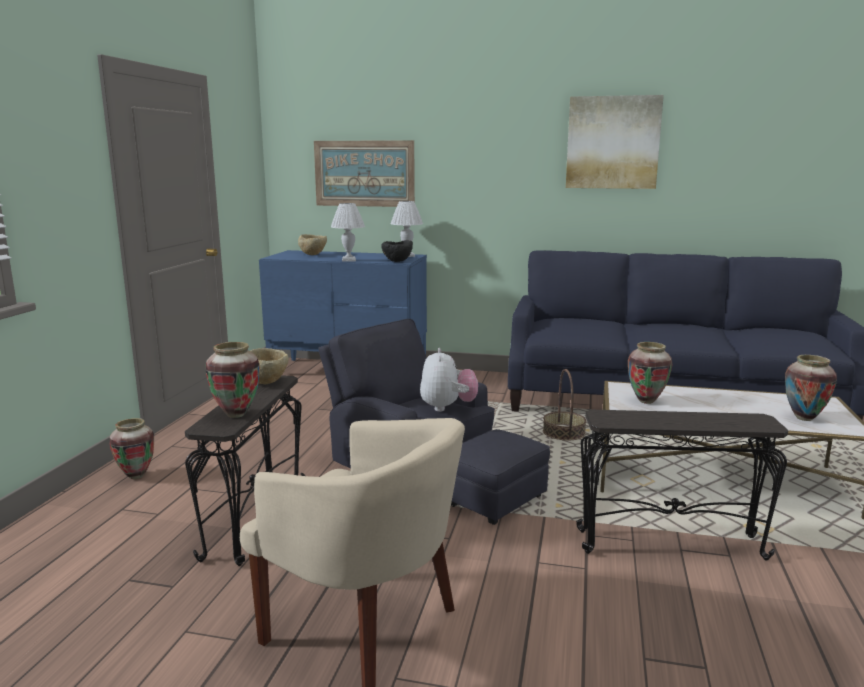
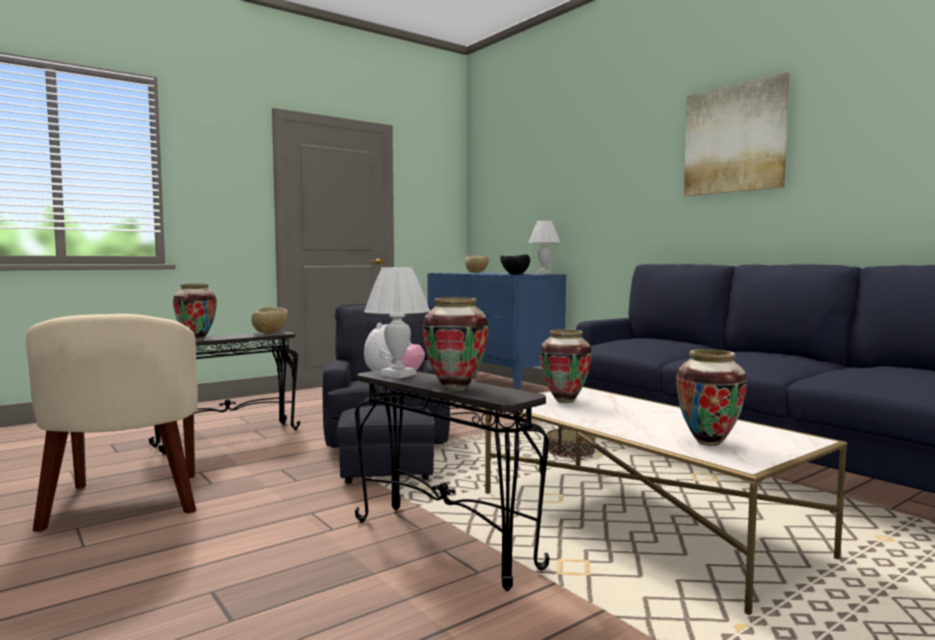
camera: 40 degrees right, 10 degrees down
vase [109,418,154,479] -> vase moved to [423,297,488,391]
picture [314,140,415,207] -> none
white table lamp [331,203,365,262] -> white table lamp moved to [364,267,430,378]

